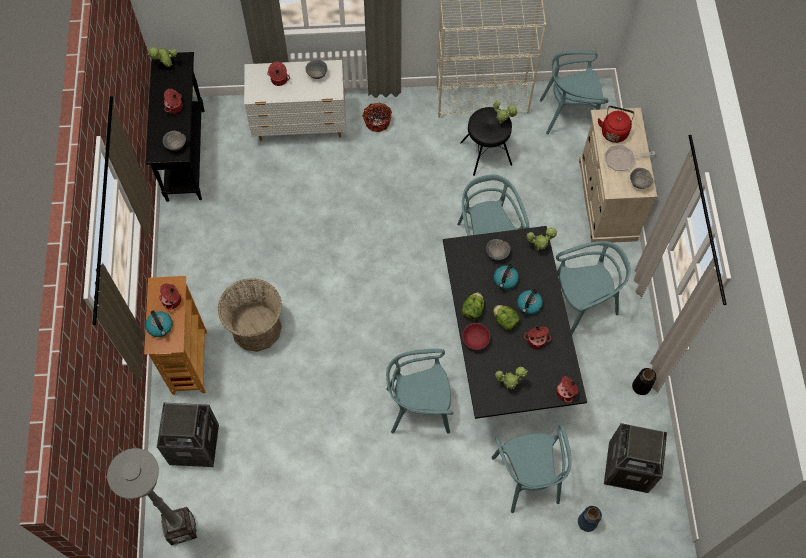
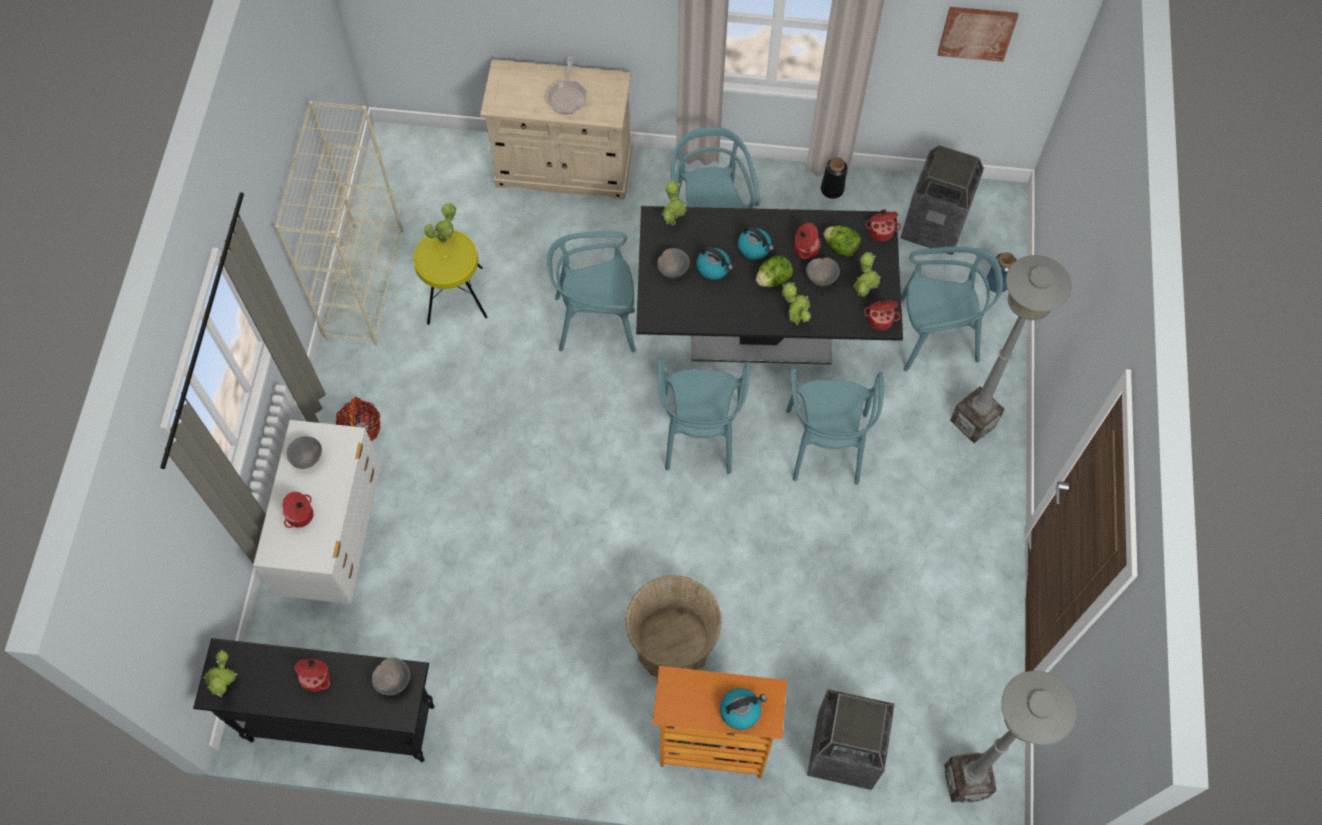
camera: 80 degrees left, 0 degrees up
cooking pot [159,283,181,310] -> cooking pot moved to [864,298,900,330]
black stool [460,107,512,176] -> yellow stool [413,230,487,325]
lettuce [461,293,484,320] -> lettuce moved to [824,225,861,257]
red bowl [462,323,490,350] -> potted plant [782,282,811,325]
turquoise chair [540,50,608,134] -> turquoise chair moved to [658,357,750,474]
red kettle [598,106,634,143] -> none
grey bowl [630,168,653,189] -> grey bowl moved to [806,258,840,286]
none -> picture [938,7,1018,62]
none -> grey floor lamp [950,255,1071,443]

